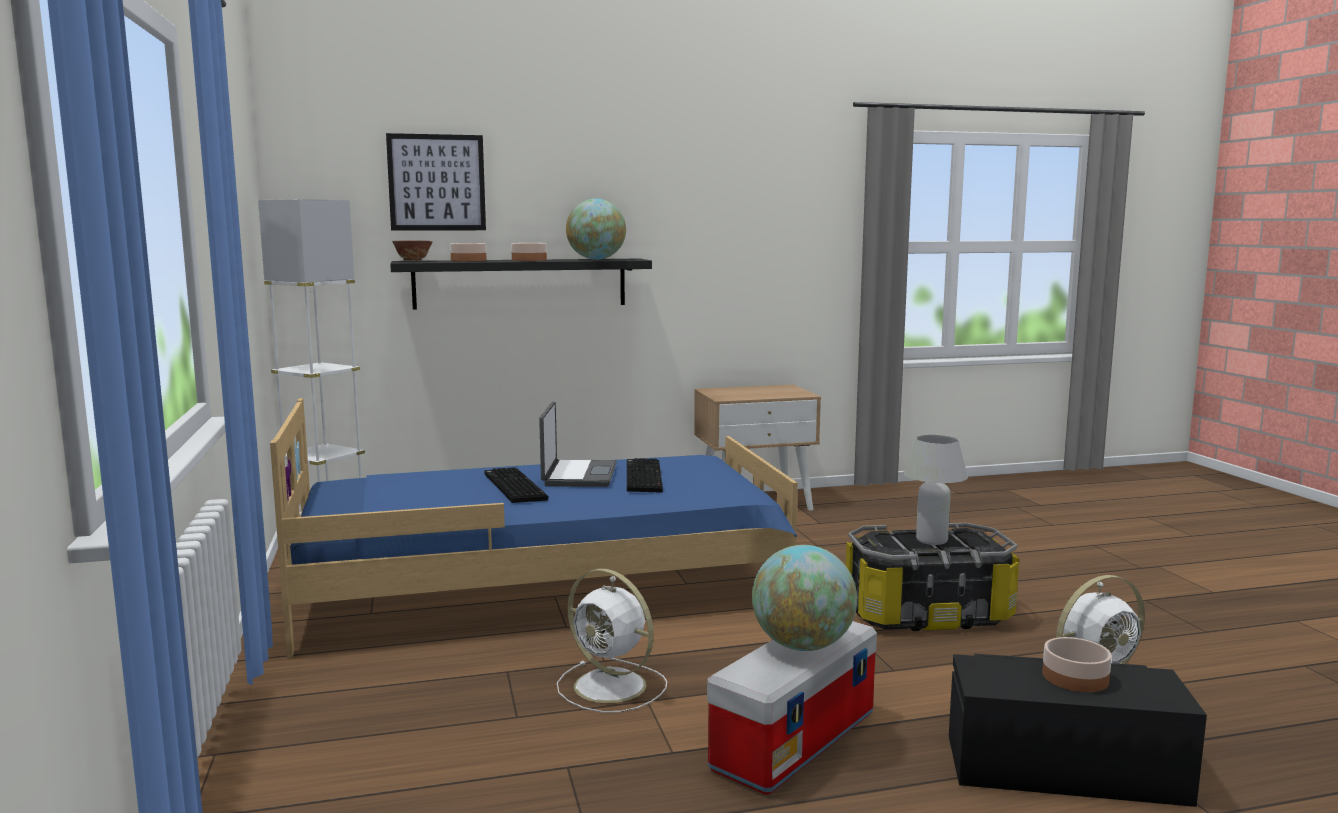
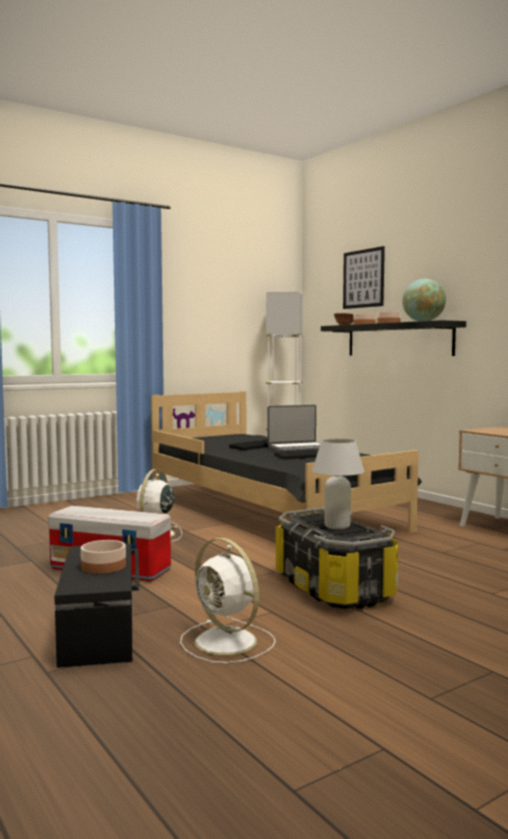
camera: 70 degrees right, 5 degrees down
blue bed [270,398,798,658] -> black bed [151,391,422,533]
globe [752,545,857,651] -> none

